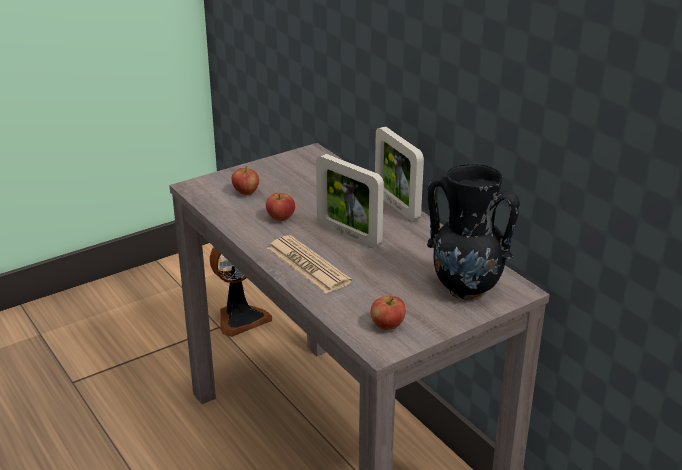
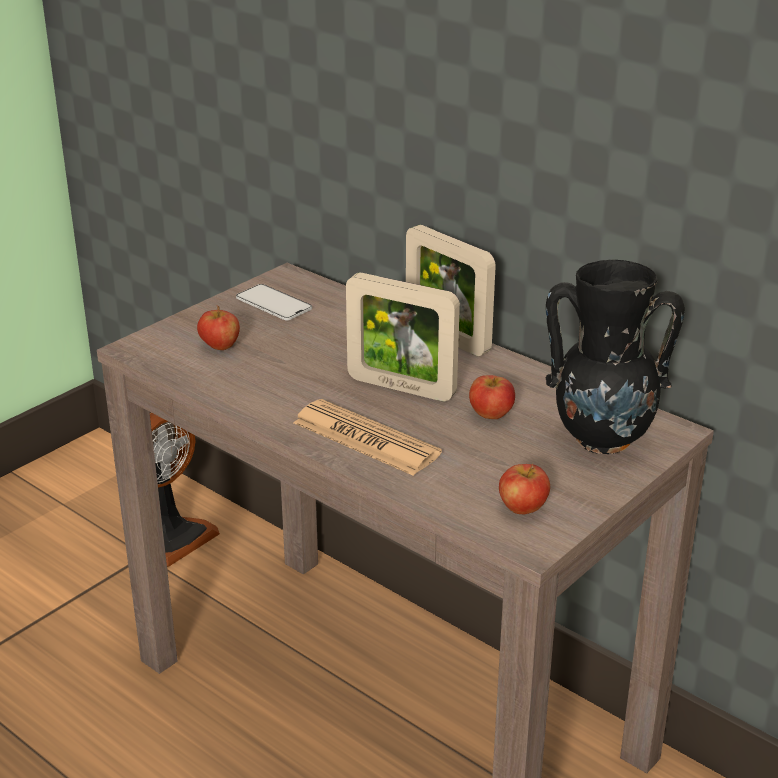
camera: 15 degrees left, 0 degrees up
apple [266,193,295,221] -> apple moved to [469,375,515,419]
none -> phone [236,284,312,320]

